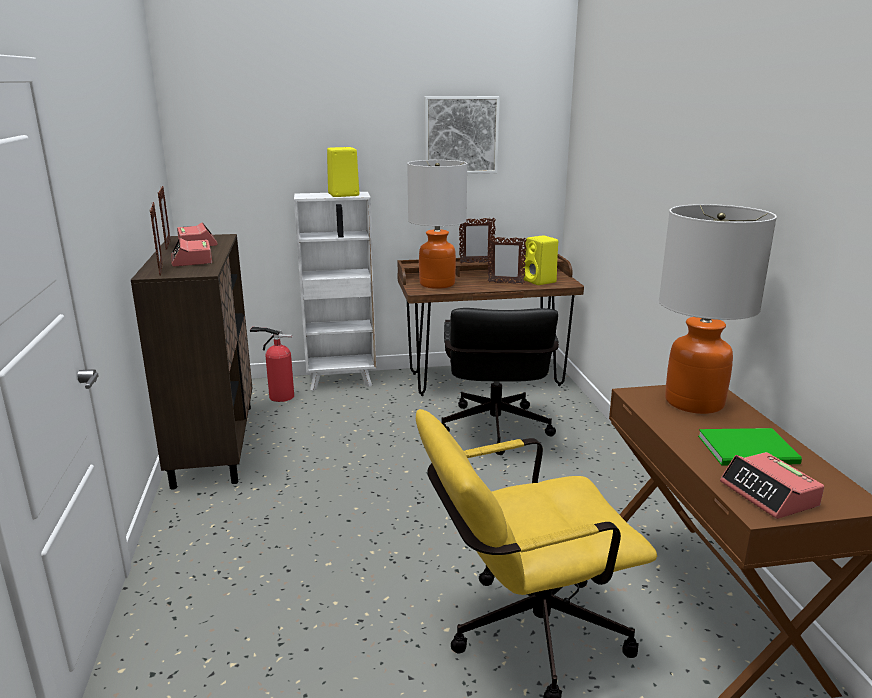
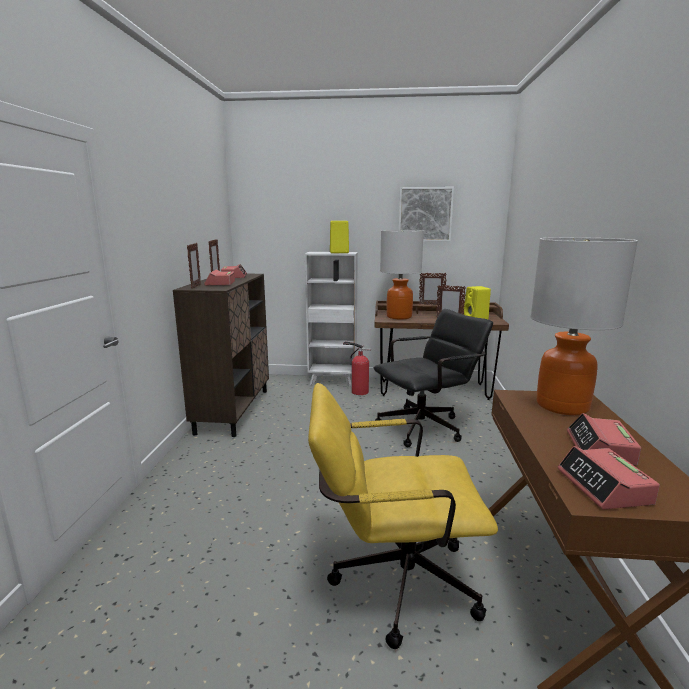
camera: 15 degrees right, 5 degrees down
fire extinguisher [250,327,294,402] -> fire extinguisher moved to [343,342,371,395]
black office chair [442,308,559,455] -> black office chair turned 135 degrees counterclockwise [374,309,493,447]
green book [698,428,802,466] -> alarm clock [567,413,641,465]

